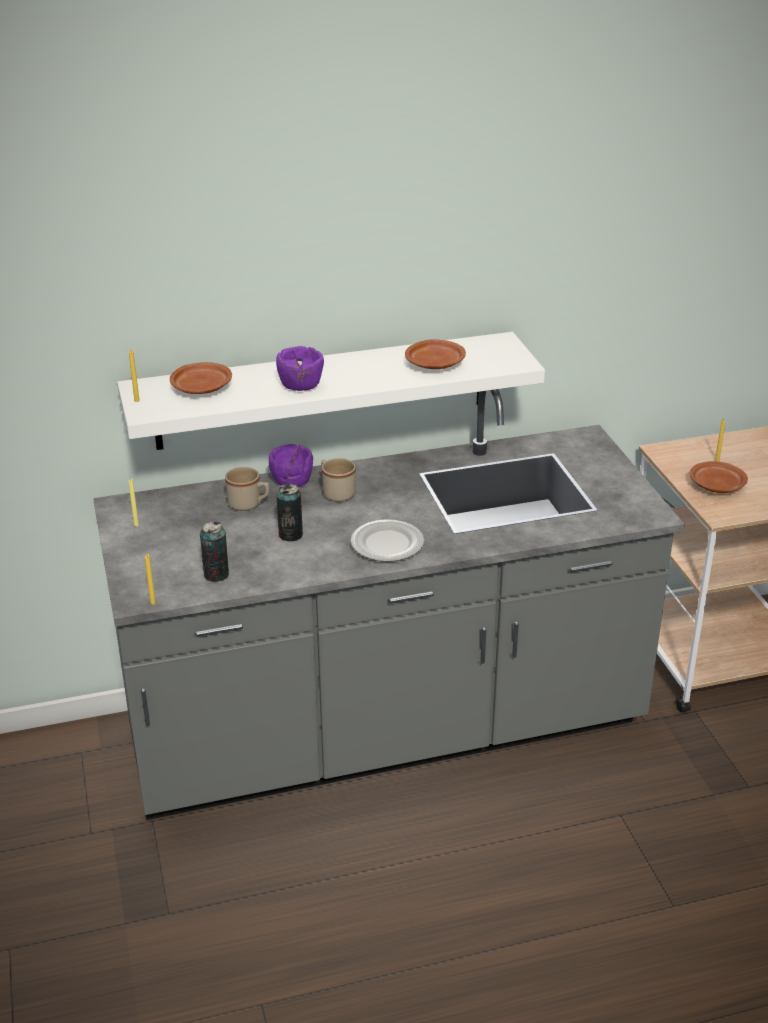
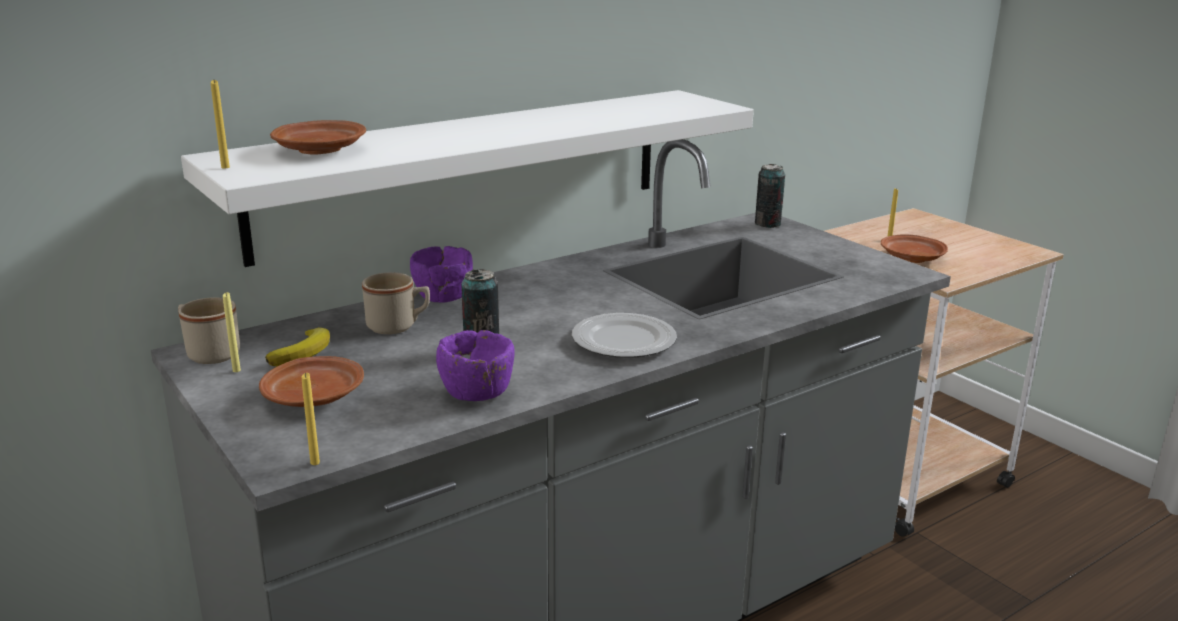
camera: 20 degrees left, 10 degrees down
can [200,522,229,582] -> can moved to [755,164,785,228]
purple bowl [276,346,324,391] -> purple bowl moved to [436,330,515,401]
beige mug [321,458,356,502] -> beige mug moved to [178,297,240,364]
brown plate [405,339,466,369] -> brown plate moved to [259,356,364,407]
none -> banana [265,327,330,366]

